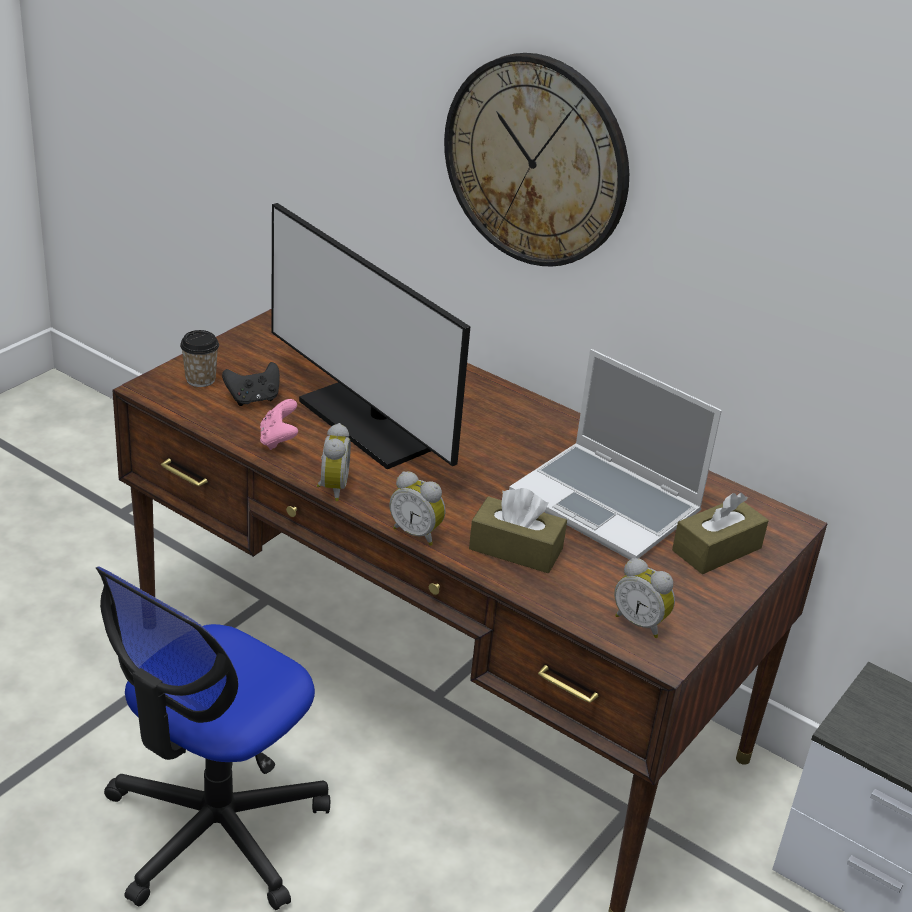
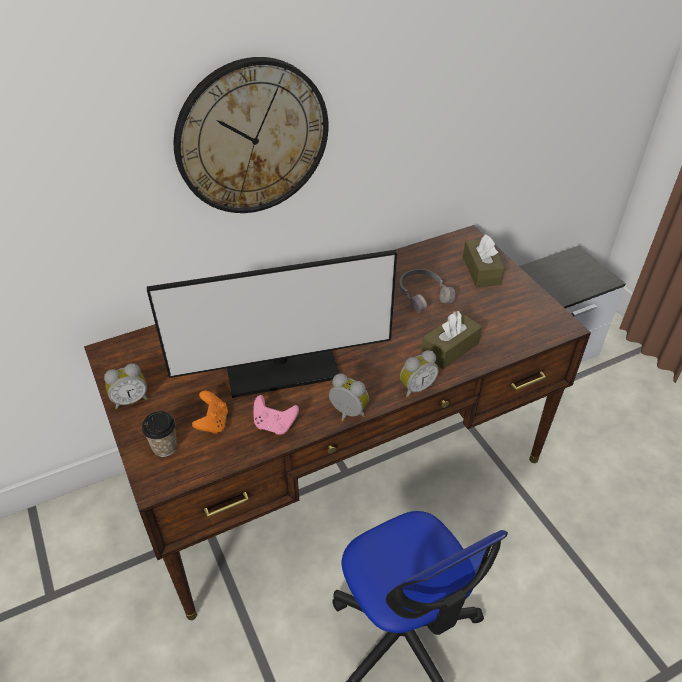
camera: 60 degrees left, 10 degrees up
black game controller [222,362,280,406] -> orange game controller [192,391,228,434]
laptop [509,349,722,560] -> grey headphones [399,269,455,313]
alarm clock [614,558,675,638] -> alarm clock moved to [104,363,148,410]

